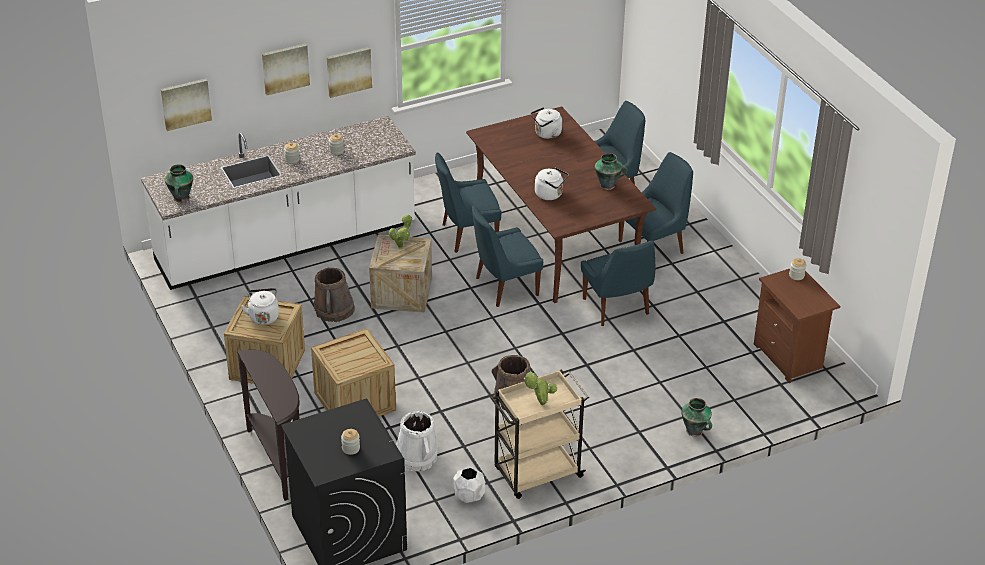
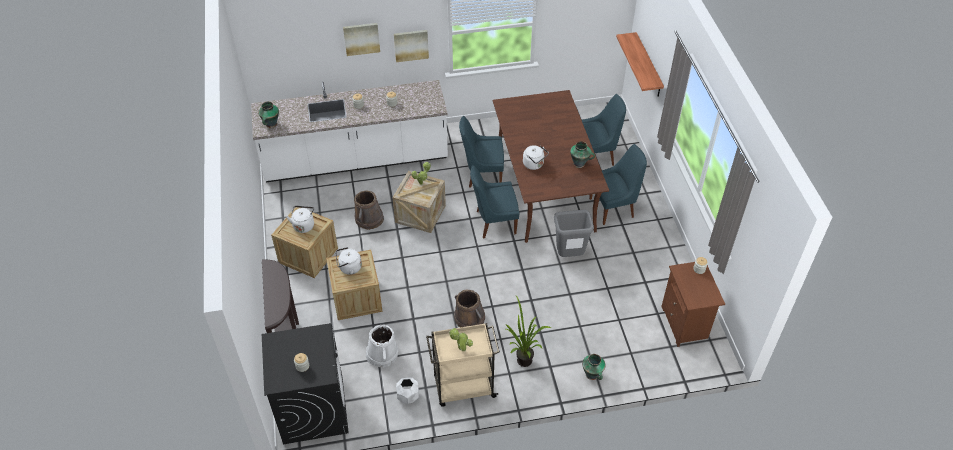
camera: 15 degrees right, 10 degrees up
picture [161,79,212,131] -> none
white kettle [530,107,562,139] -> white kettle moved to [335,247,362,275]
blue chair [581,241,655,326] -> grey trash can [554,210,594,257]
none -> potted plant [506,296,552,367]
none -> shelf [616,32,664,97]

